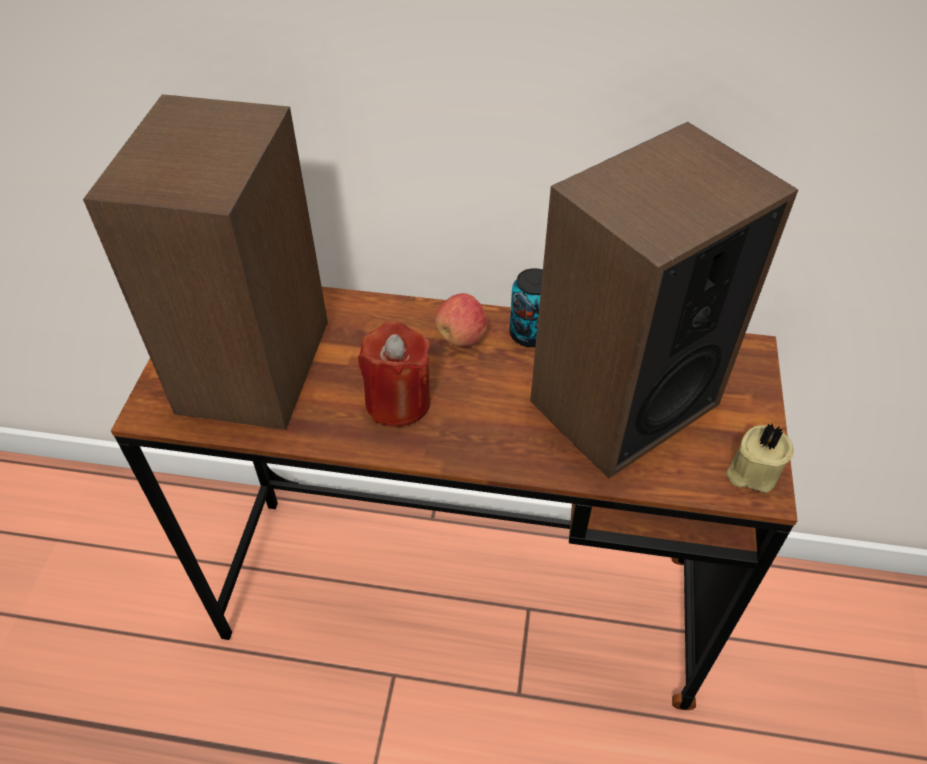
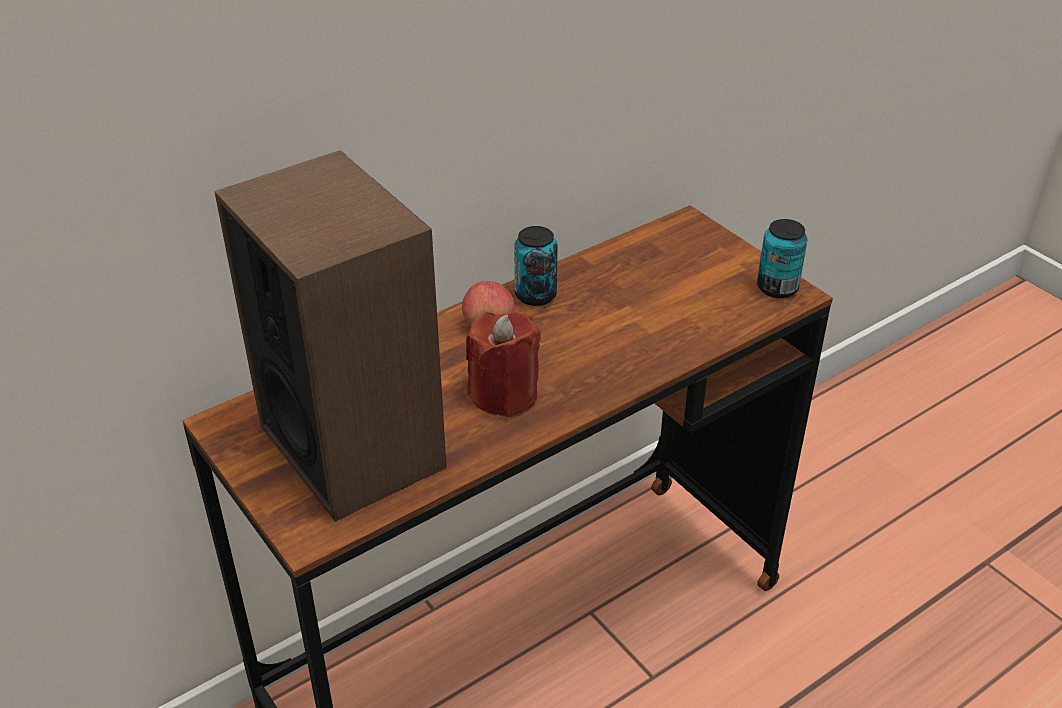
camera: 45 degrees left, 10 degrees down
speaker [530,122,798,479] -> none
beige candle [726,424,794,493] -> can [757,219,808,298]

